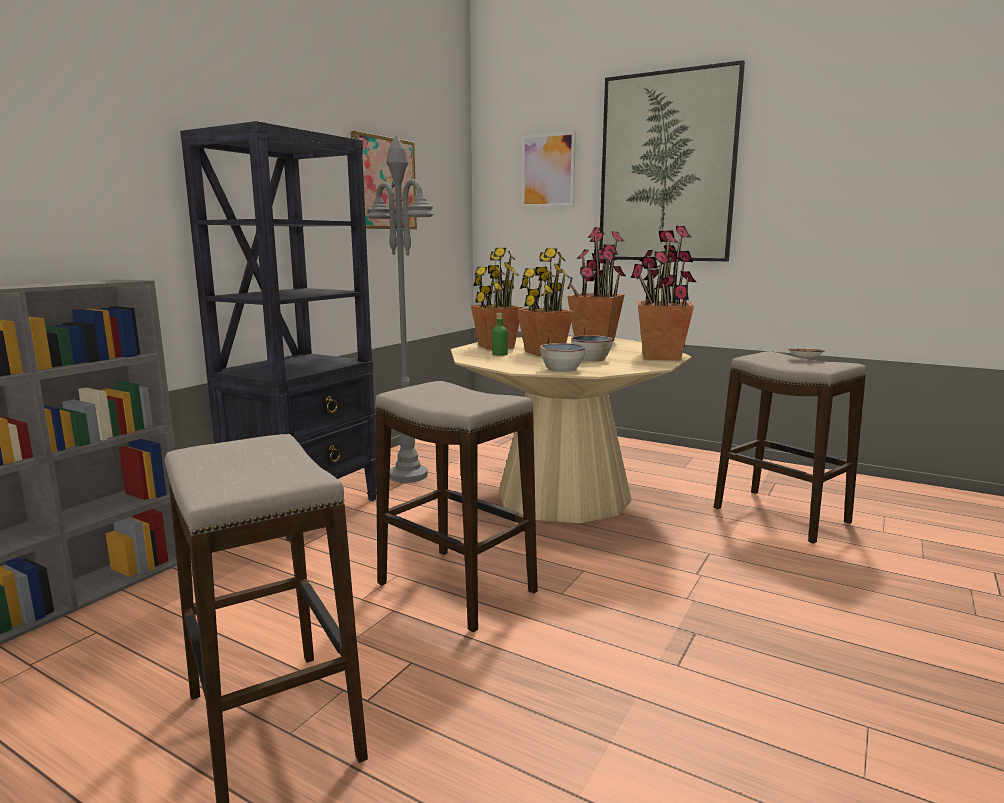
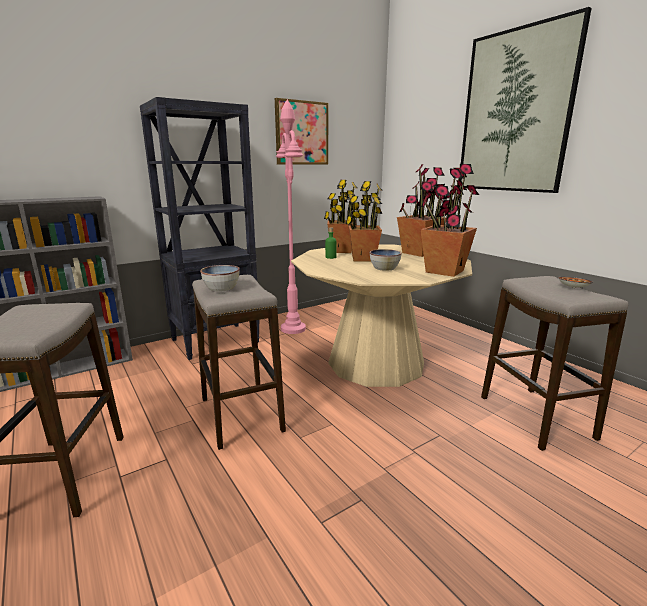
camera: 25 degrees right, 5 degrees up
grey floor lamp [367,135,434,482] -> pink floor lamp [276,99,306,334]
picture [521,131,576,208] -> none
bowl [540,343,585,372] -> bowl moved to [200,265,240,292]

